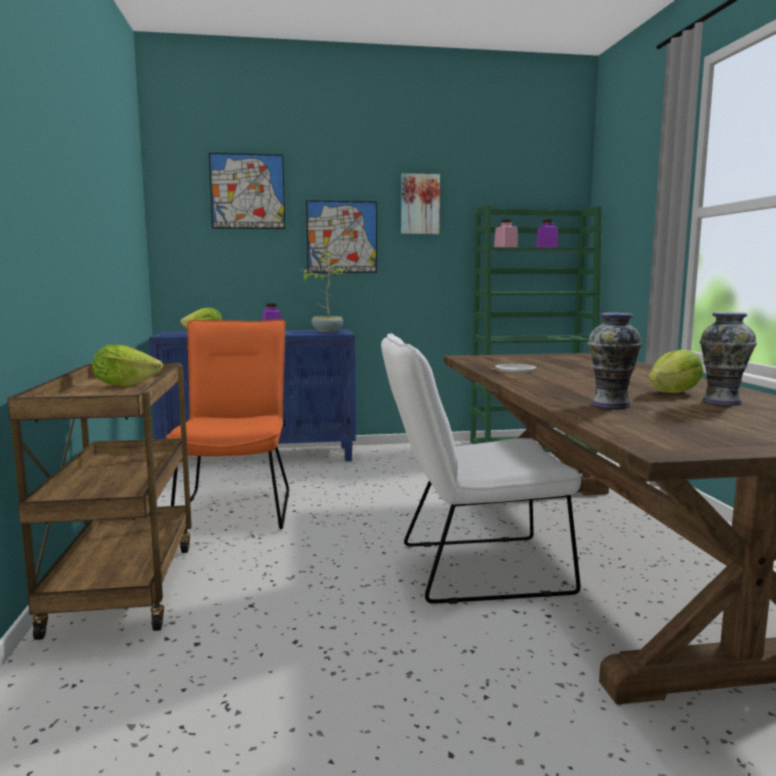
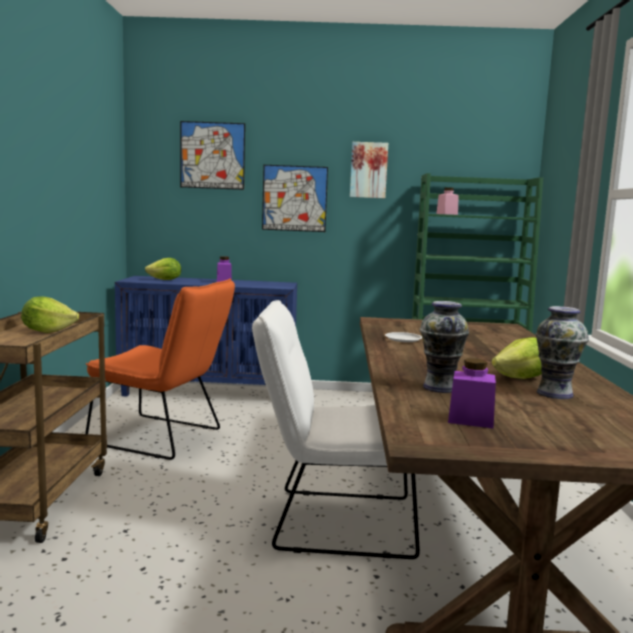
camera: 10 degrees right, 0 degrees up
orange chair [166,320,289,529] -> orange chair turned 105 degrees clockwise [85,278,235,460]
potted plant [301,251,346,333] -> none
purple jar [536,219,558,248] -> purple jar moved to [448,358,496,429]

